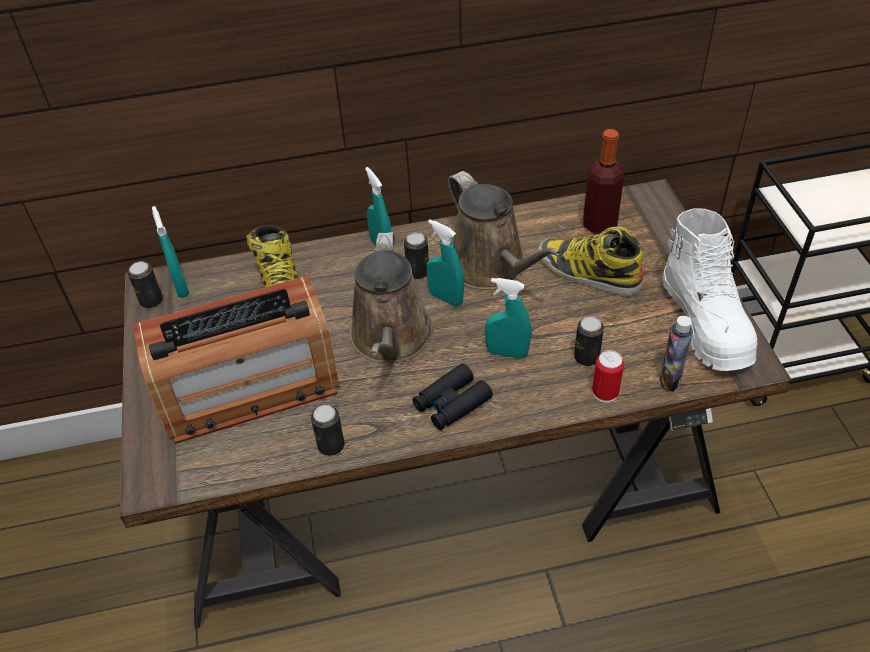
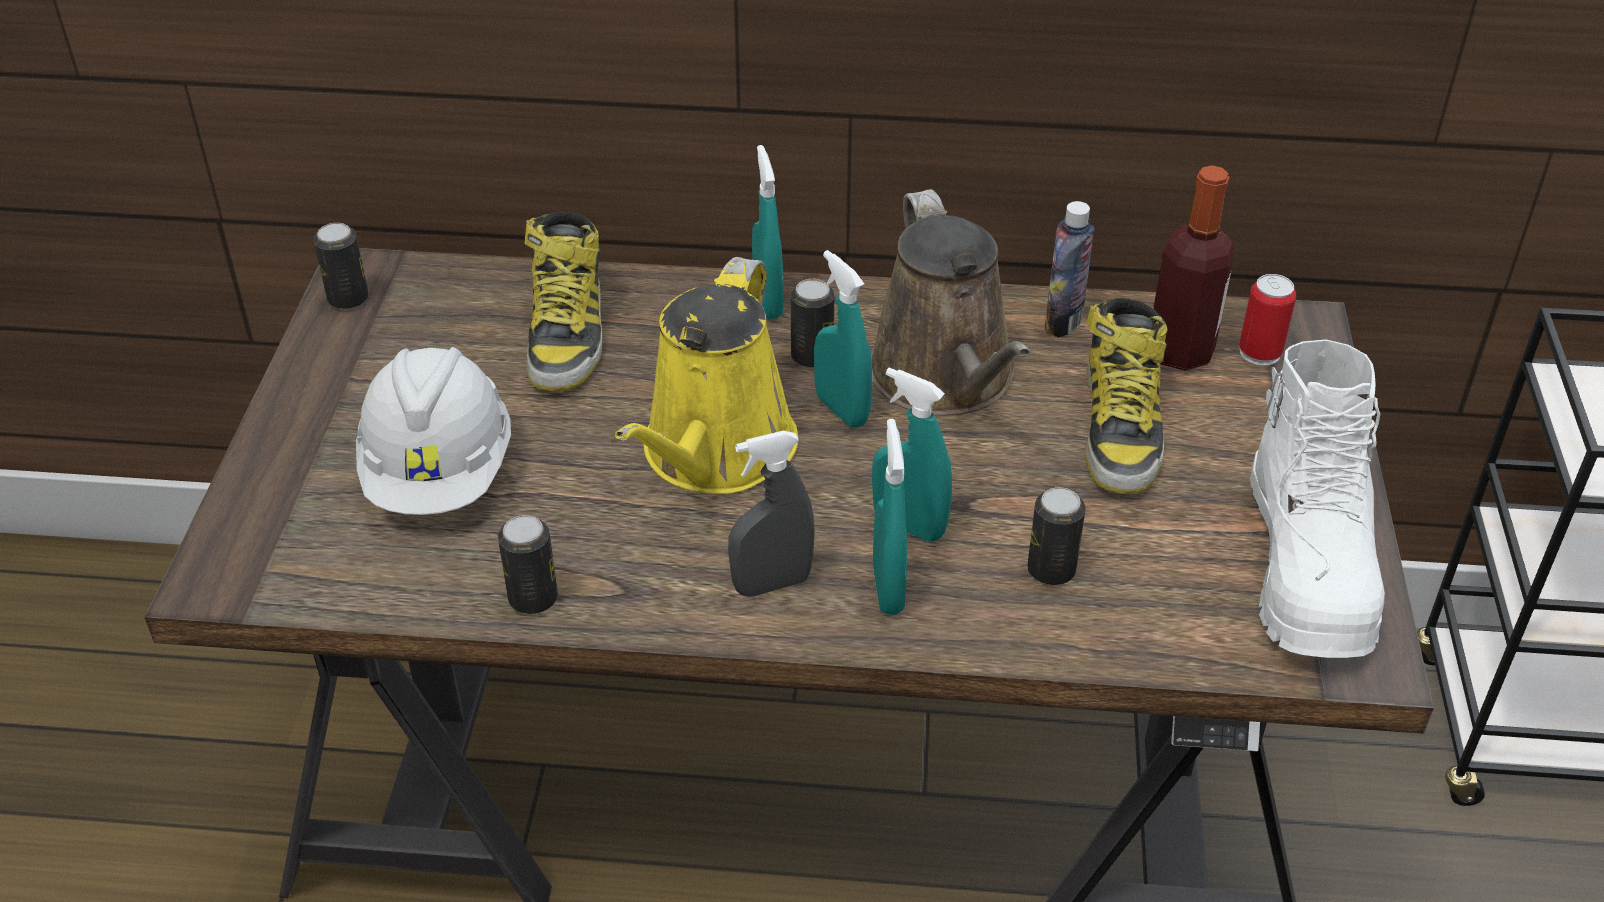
camera: 15 degrees right, 5 degrees down
radio [132,275,340,444] -> white hard hat [356,347,511,515]
turquoise spray bottle [152,206,189,298] -> turquoise spray bottle moved to [873,419,907,615]
brown watering can [350,232,433,363] -> yellow watering can [615,257,798,494]
black binoculars [412,363,493,430] -> grey spray bottle [728,431,815,597]
boot [537,227,643,296] -> boot turned 135 degrees counterclockwise [1085,298,1168,495]
can [592,350,624,403] -> can moved to [1239,274,1296,366]
bottle [660,316,693,391] -> bottle moved to [1045,201,1095,338]

